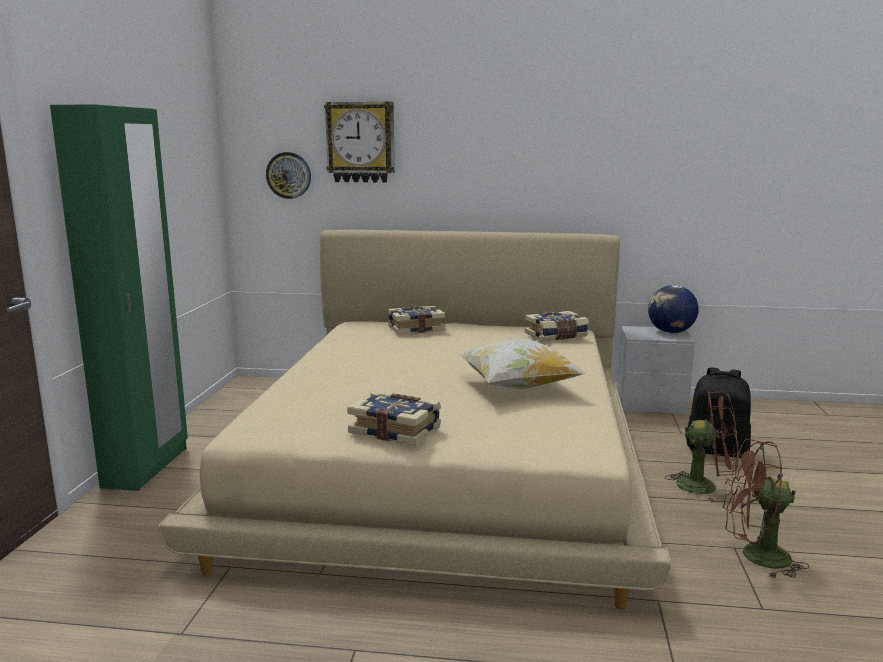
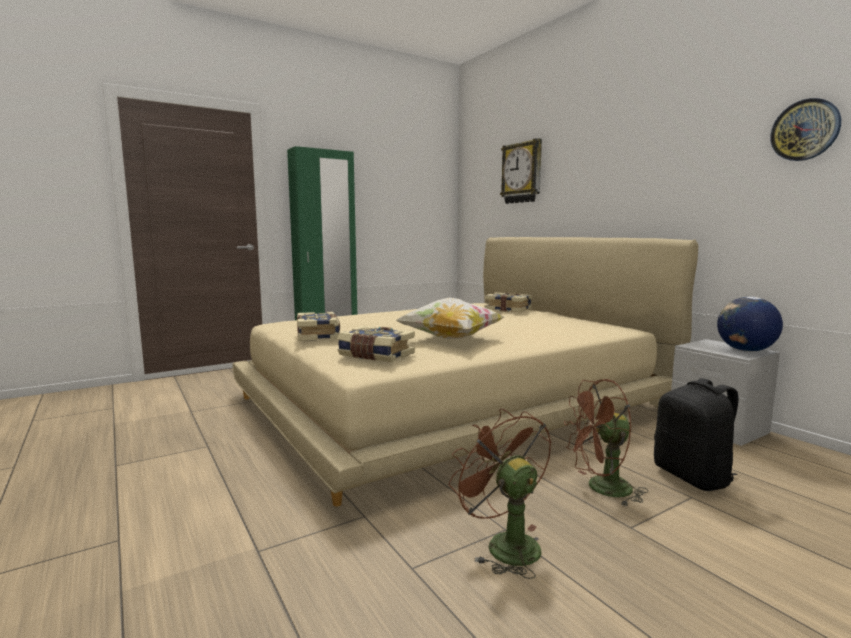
camera: 50 degrees right, 5 degrees down
wall clock [266,152,311,199] -> wall clock moved to [770,98,841,161]
book [525,311,589,341] -> book moved to [337,326,415,362]
brown fan [665,390,739,503] -> brown fan turned 105 degrees clockwise [564,379,648,507]

